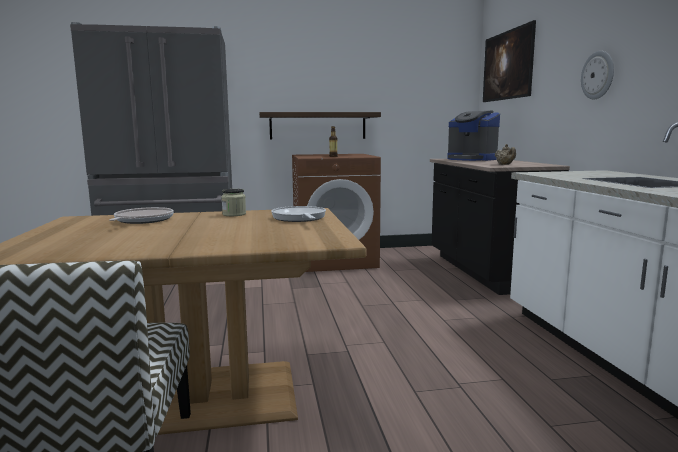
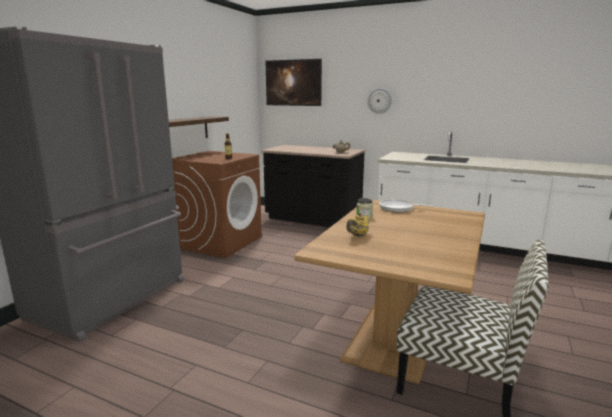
camera: 55 degrees left, 5 degrees up
frying pan [109,207,174,224] -> yellow teapot [346,212,370,237]
coffee machine [447,111,500,161] -> none

